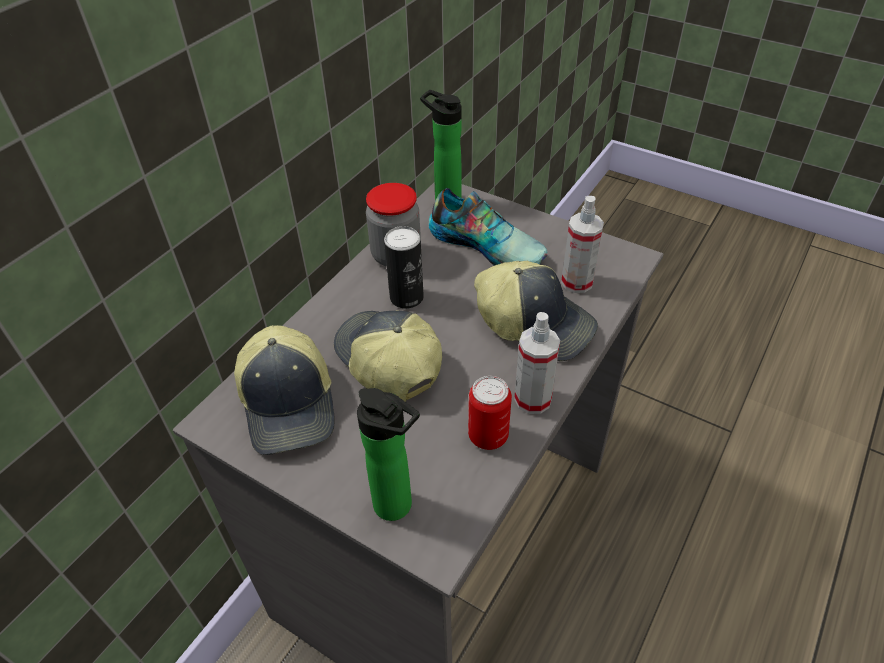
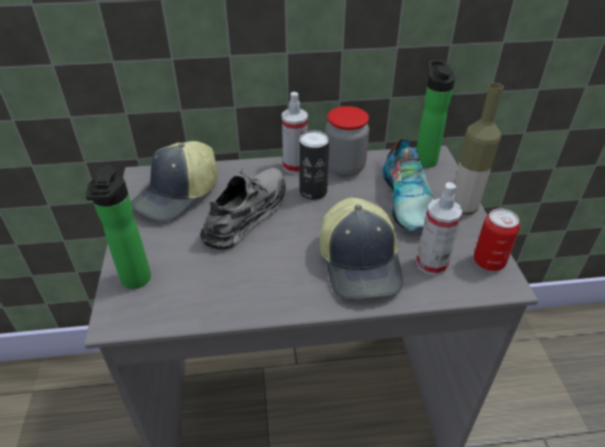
camera: 50 degrees right, 5 degrees down
cap [334,310,442,402] -> grey shoe [200,168,286,250]
can [468,376,512,450] -> can moved to [474,208,520,271]
spray bottle [514,312,560,414] -> spray bottle moved to [282,92,308,174]
none -> bottle [454,83,504,215]

